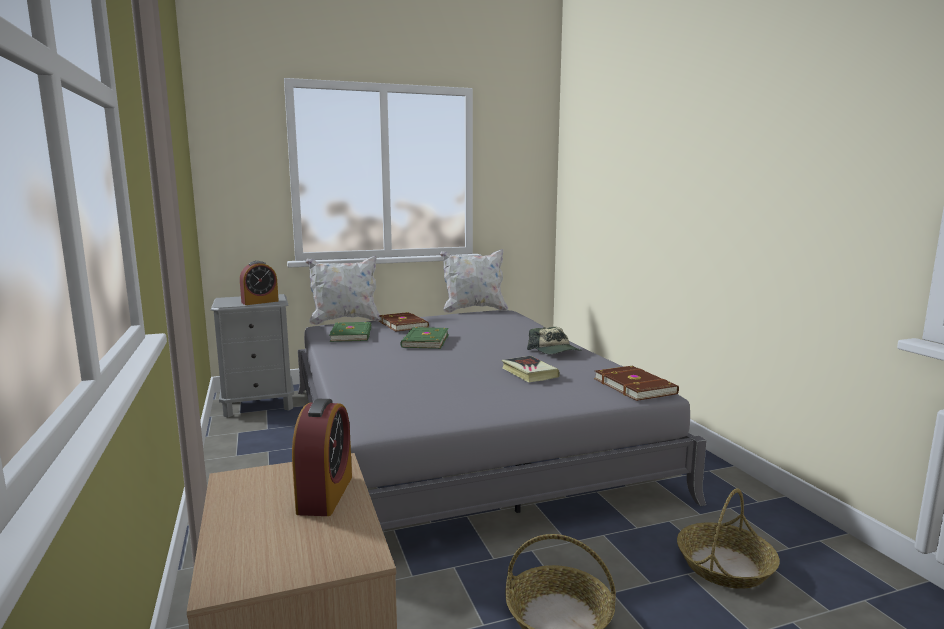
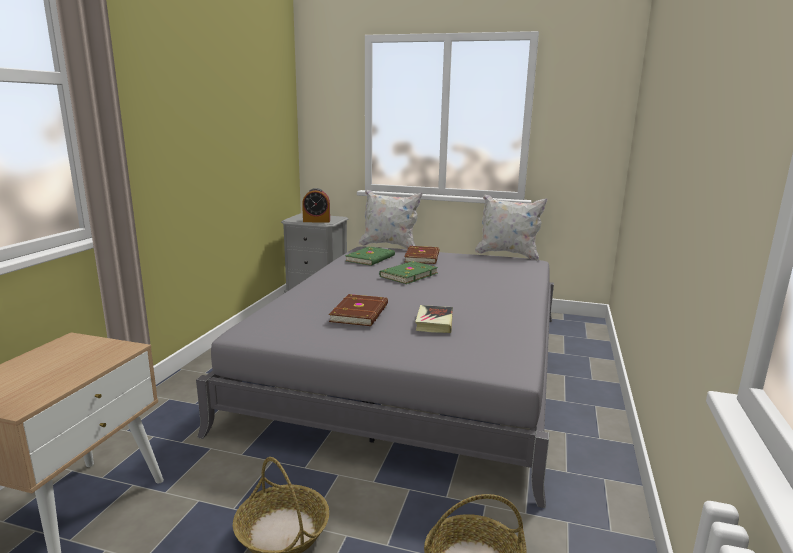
camera: 35 degrees right, 5 degrees up
alarm clock [292,399,352,516] -> none
cap [527,327,582,355] -> none
brown book [594,366,679,401] -> brown book moved to [329,294,388,326]

